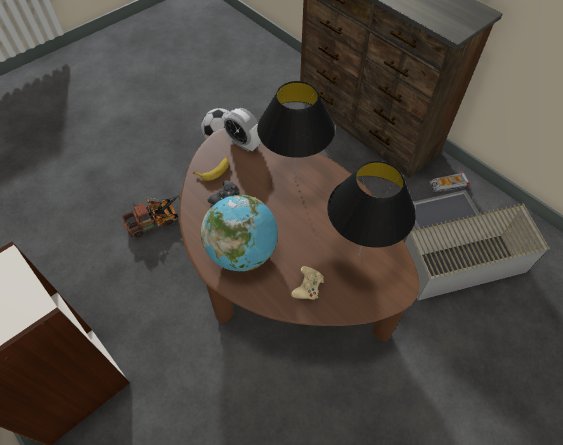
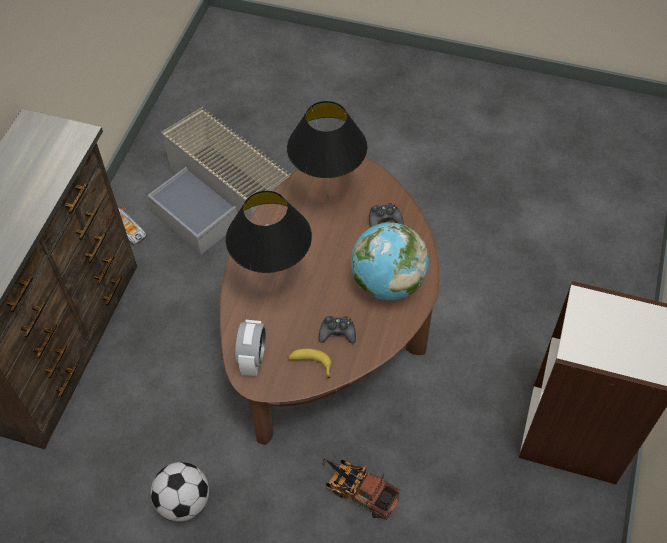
camera: 120 degrees left, 0 degrees up
beige game controller [291,266,324,300] -> black game controller [369,203,404,228]

